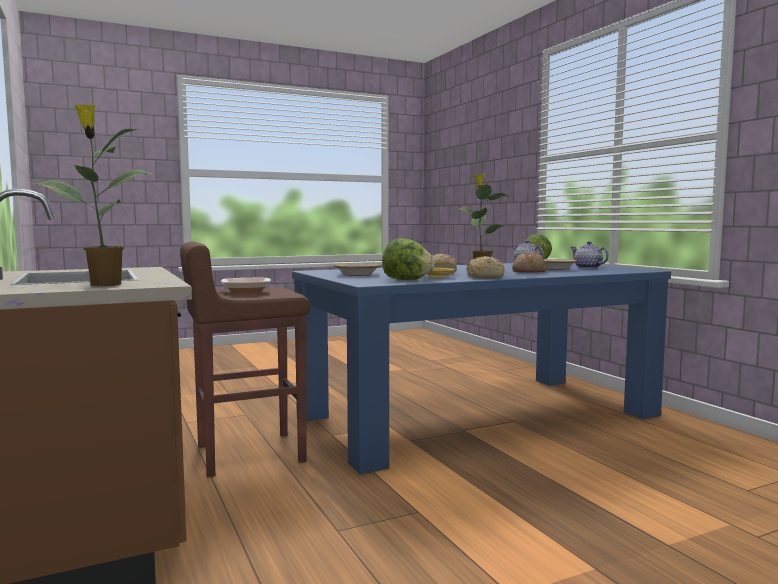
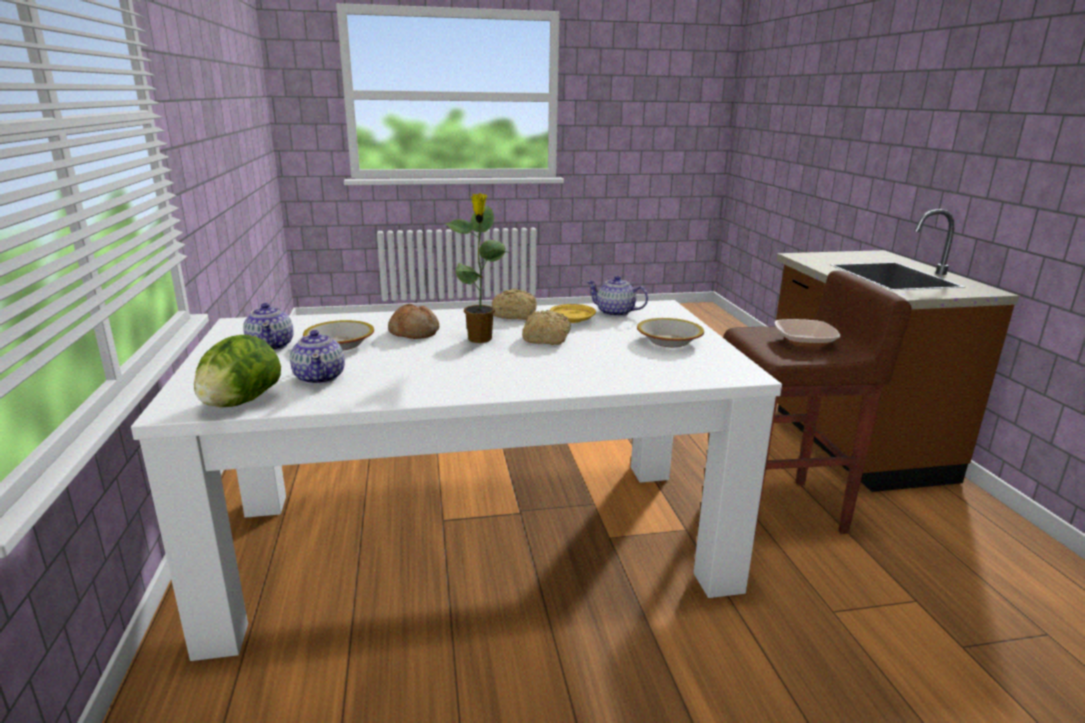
camera: 165 degrees left, 15 degrees up
potted plant [33,104,155,286] -> none
blue dining table [292,263,671,474] -> white dining table [131,300,782,661]
lettuce [382,238,435,280] -> teapot [586,275,648,317]

